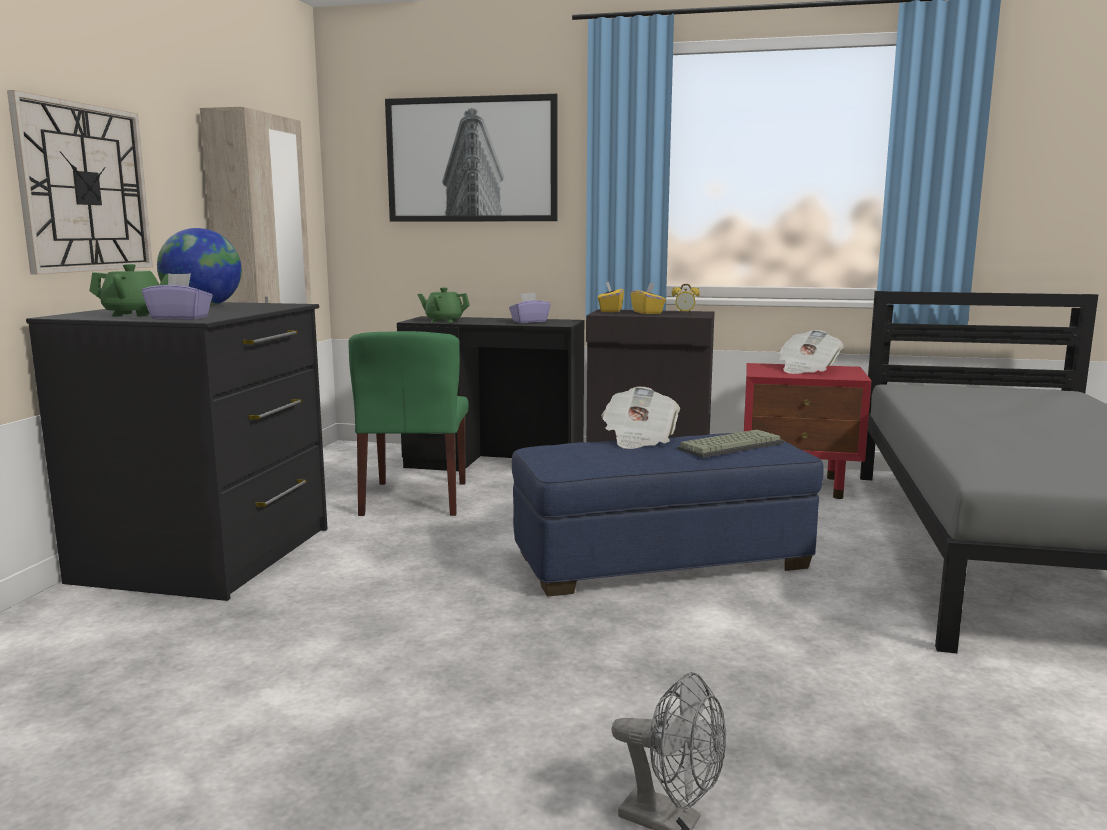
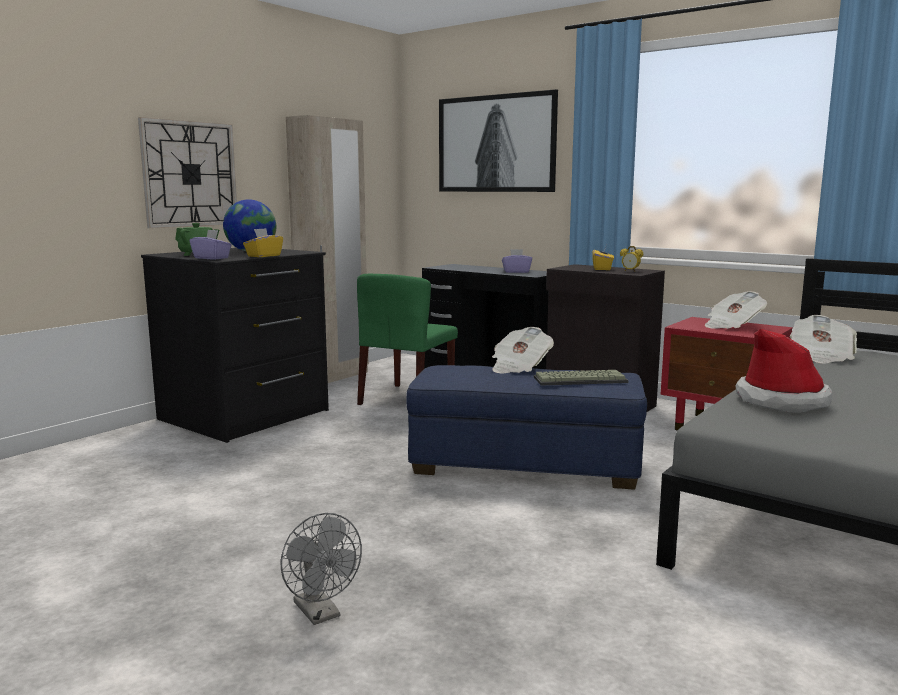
camera: 25 degrees right, 0 degrees up
green teapot [417,287,470,323] -> none
yellow tissue box [598,282,624,312] -> yellow tissue box moved to [243,228,283,257]
none -> hat [735,329,832,413]
none -> newspaper [790,315,857,364]

